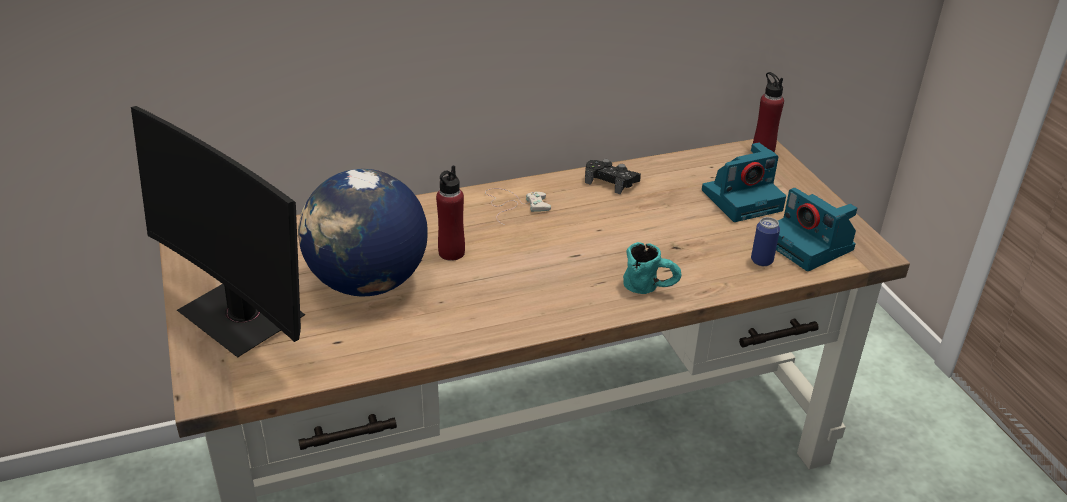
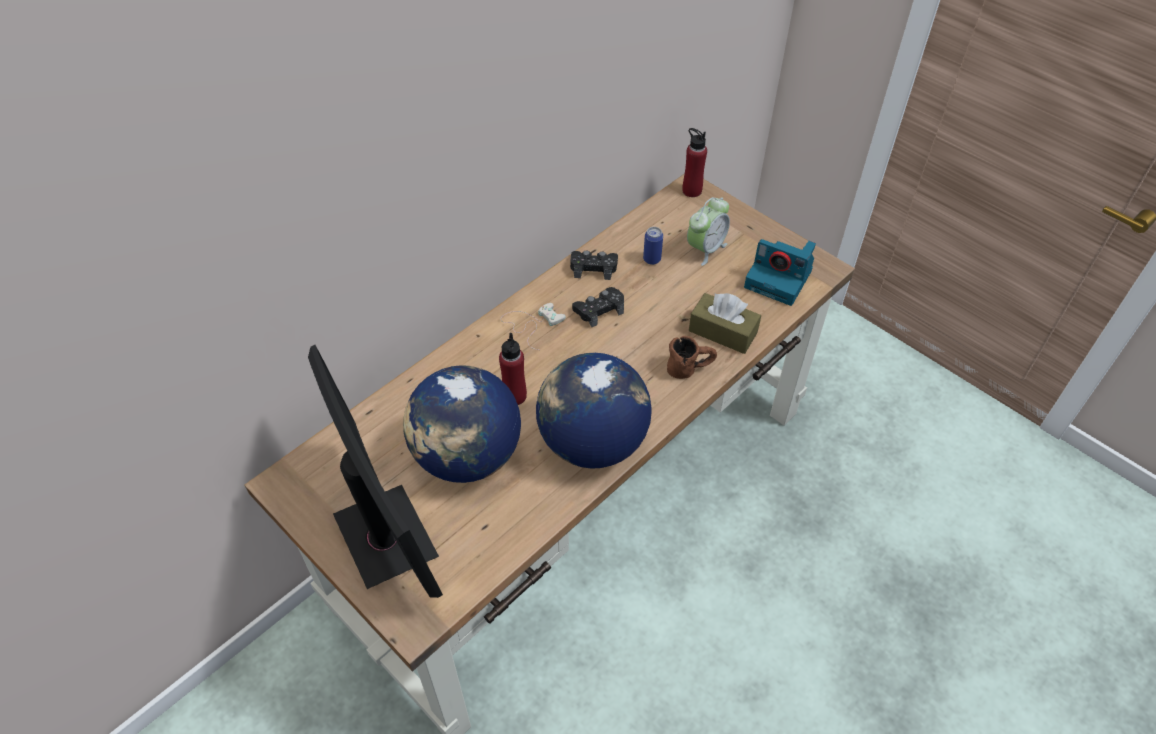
camera: 25 degrees left, 15 degrees up
monitor [131,106,305,357] -> monitor turned 135 degrees counterclockwise [308,345,443,598]
turquoise mug [623,242,682,294] -> brown mug [667,336,717,379]
camera [702,142,786,222] -> alarm clock [687,197,730,266]
can [751,217,780,266] -> can moved to [643,227,663,265]
none -> globe [536,353,652,469]
none -> black game controller [572,287,624,327]
none -> brown tissue box [689,293,761,354]

